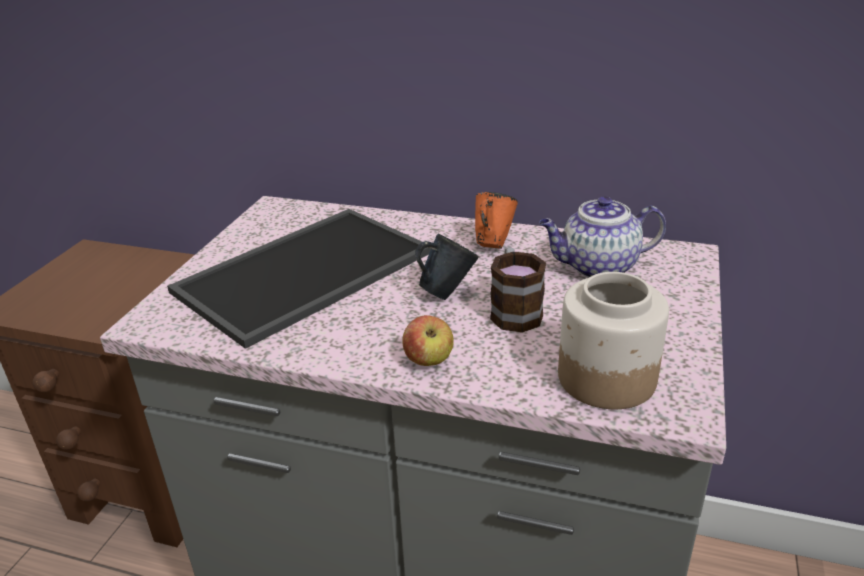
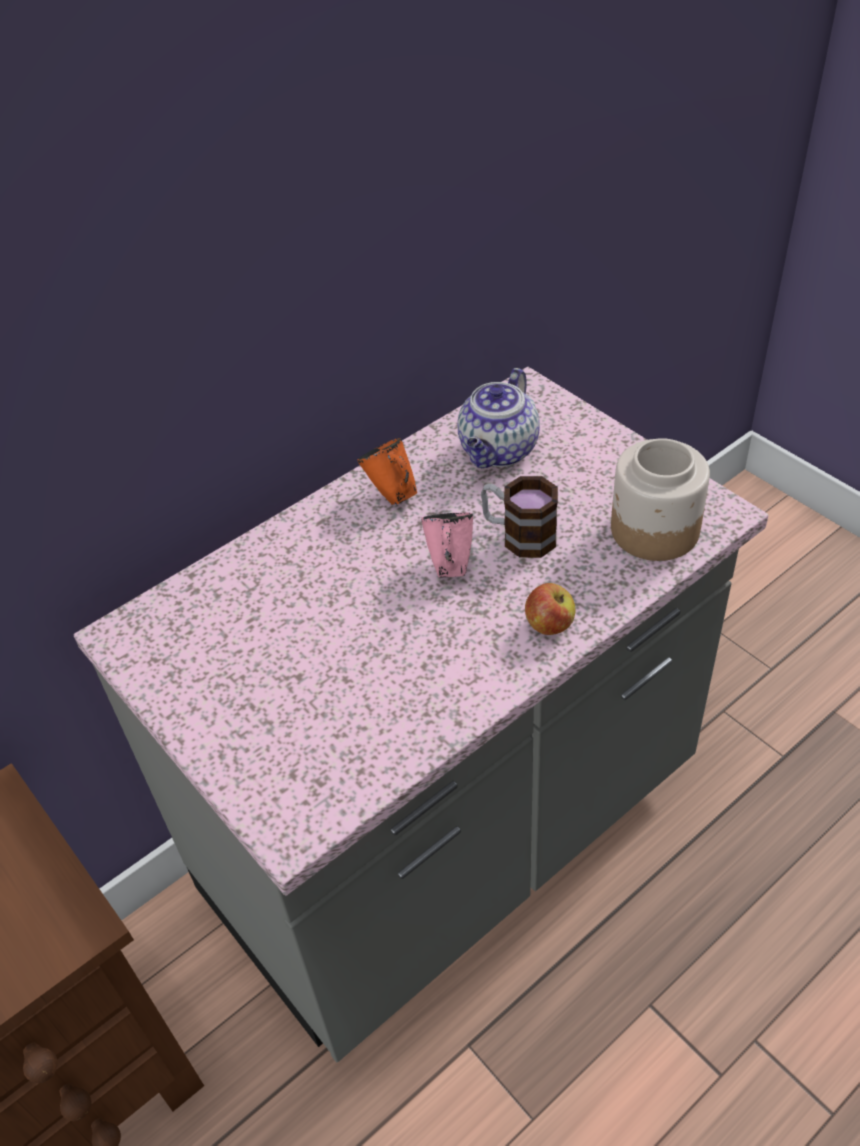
camera: 55 degrees left, 15 degrees up
tray [167,209,431,349] -> none
blue mug [415,234,479,300] -> pink mug [421,513,473,578]

